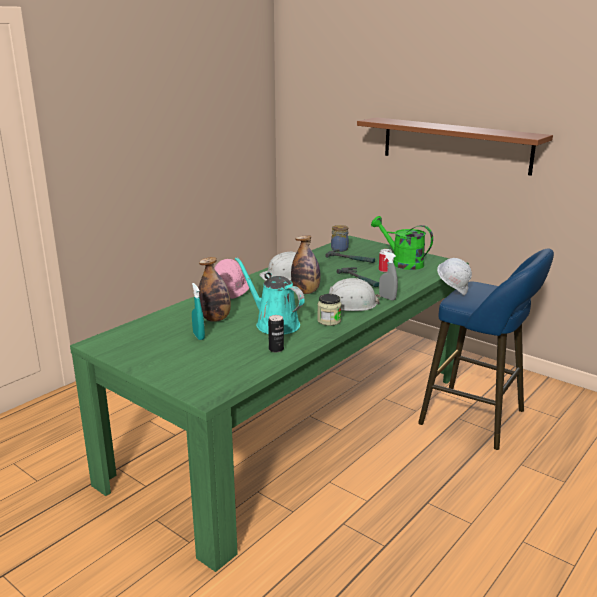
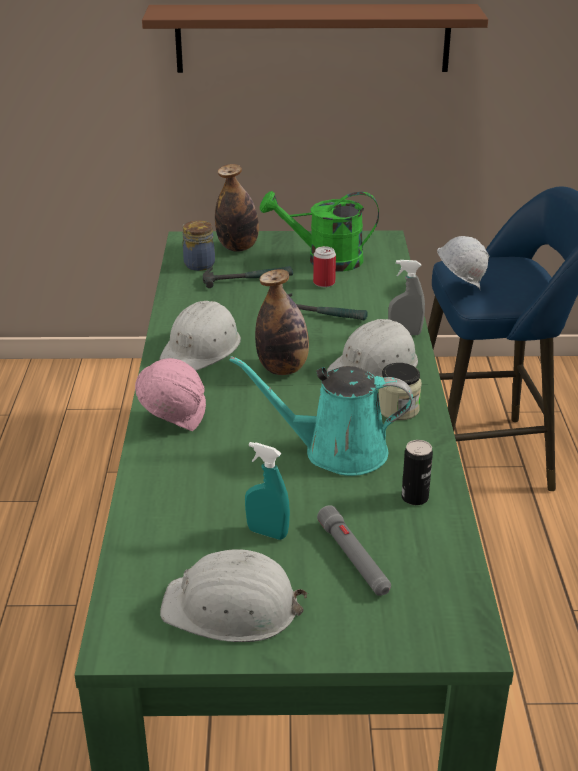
camera: 40 degrees left, 10 degrees up
bottle [199,257,231,322] -> bottle moved to [215,164,259,252]
none -> white hard hat [160,549,307,642]
none -> grey flashlight [317,505,391,596]

